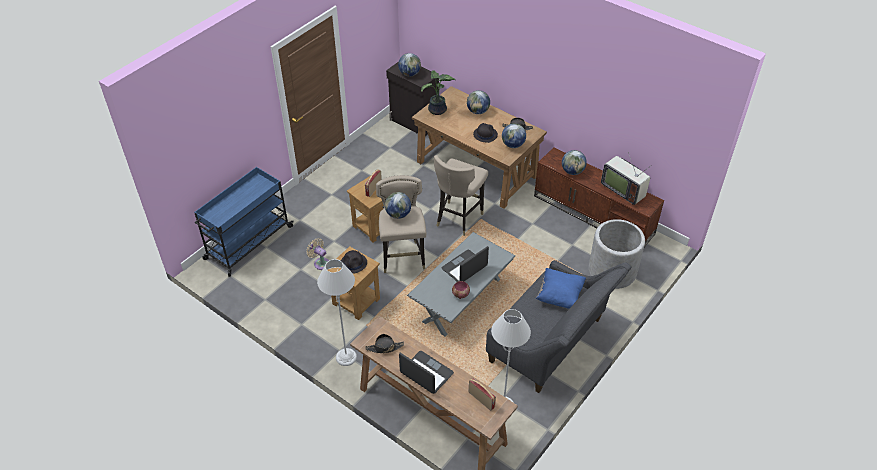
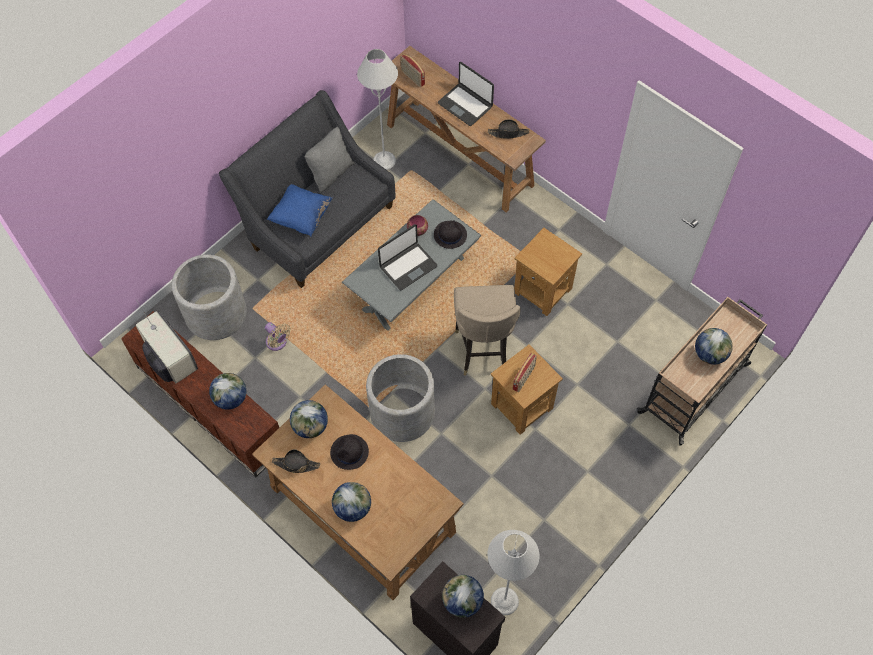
camera: 175 degrees left, 15 degrees up
blue cart [194,167,294,277] -> beige cart [637,297,767,446]
beige fan [306,238,329,270] -> beige fan moved to [265,322,291,351]
grey floor lamp [317,259,357,366] -> grey floor lamp moved to [487,530,540,615]
black hat [341,250,367,274] -> black hat moved to [434,220,467,249]
globe [385,192,411,219] -> globe moved to [695,328,733,365]
potted plant [421,70,456,115] -> none
beige stool [434,155,488,236] -> grey planter [366,354,435,442]
none -> grey pillow [304,127,354,193]

